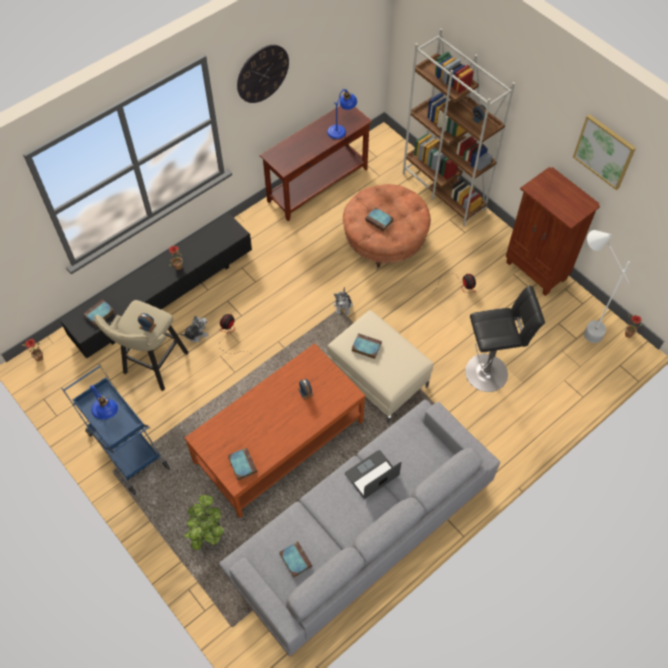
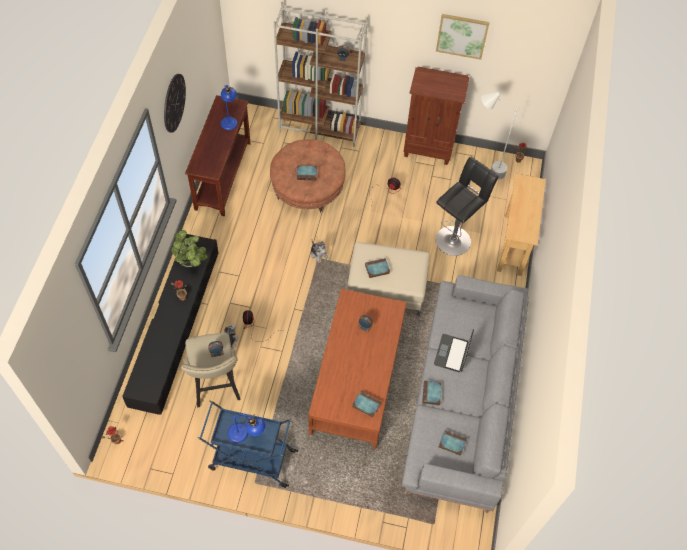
camera: 40 degrees left, 0 degrees up
book [83,299,114,327] -> book moved to [422,380,441,405]
potted plant [184,495,224,550] -> potted plant moved to [171,230,208,267]
none -> beige console table [497,174,546,276]

